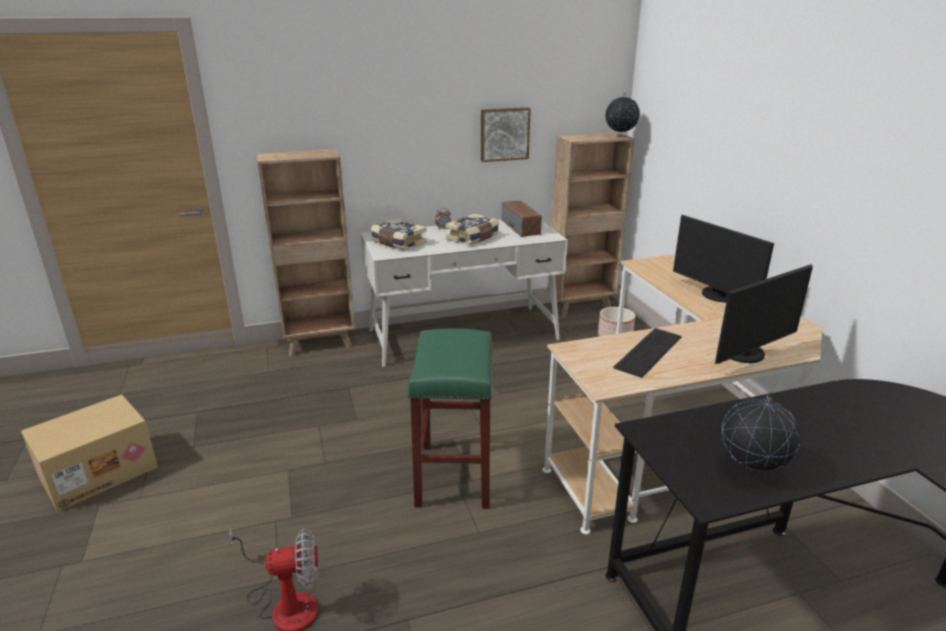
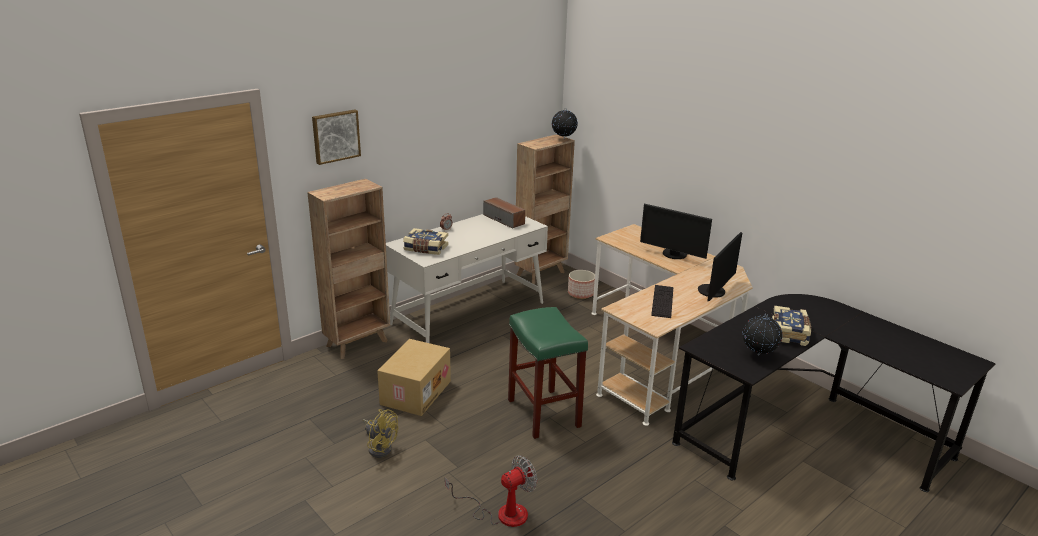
camera: 25 degrees left, 0 degrees up
cardboard box [21,394,158,512] -> cardboard box moved to [377,339,451,416]
book [446,214,499,246] -> book moved to [772,306,811,346]
picture [481,108,531,162] -> picture moved to [312,110,361,165]
none -> yellow fan [363,409,398,458]

